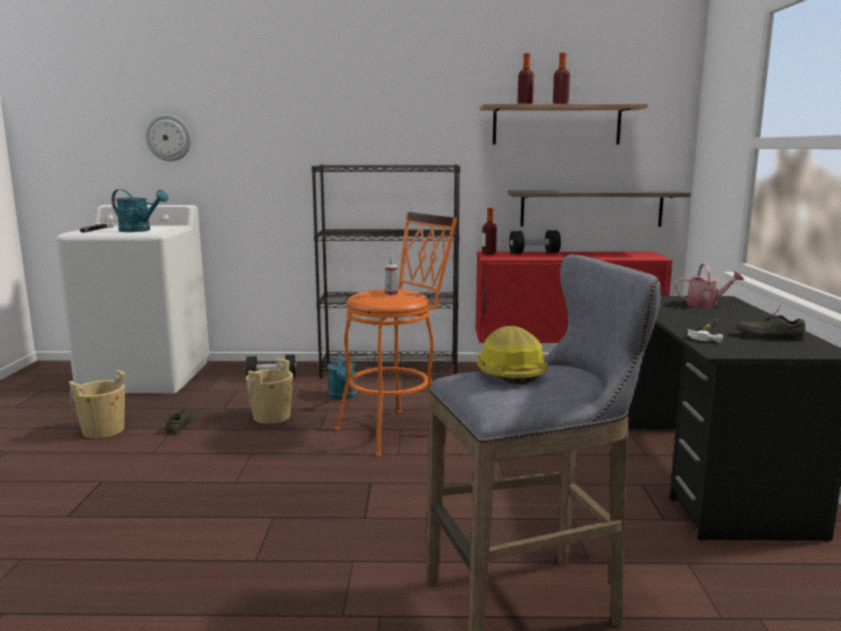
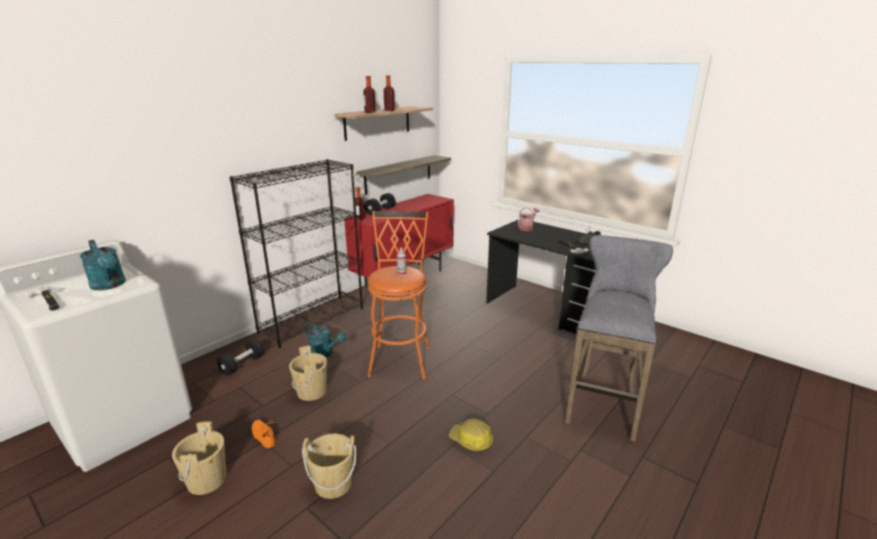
camera: 50 degrees left, 10 degrees up
turquoise watering can [112,189,168,232] -> turquoise watering can turned 75 degrees clockwise [80,240,126,290]
wall clock [145,114,191,161] -> none
grey shoe [166,410,195,435] -> orange shoe [252,420,275,448]
hard hat [476,326,548,385] -> hard hat moved to [449,418,493,451]
none -> beige bucket [302,434,357,499]

